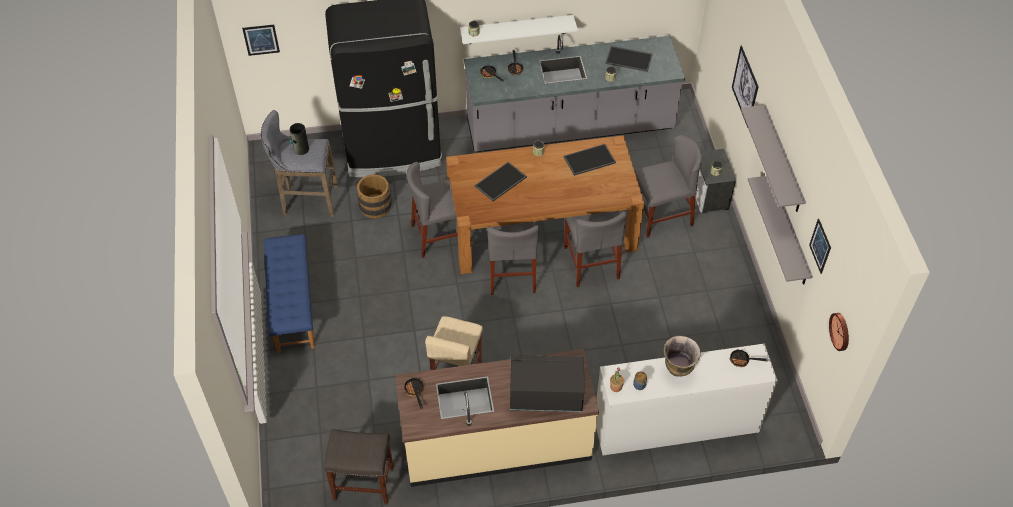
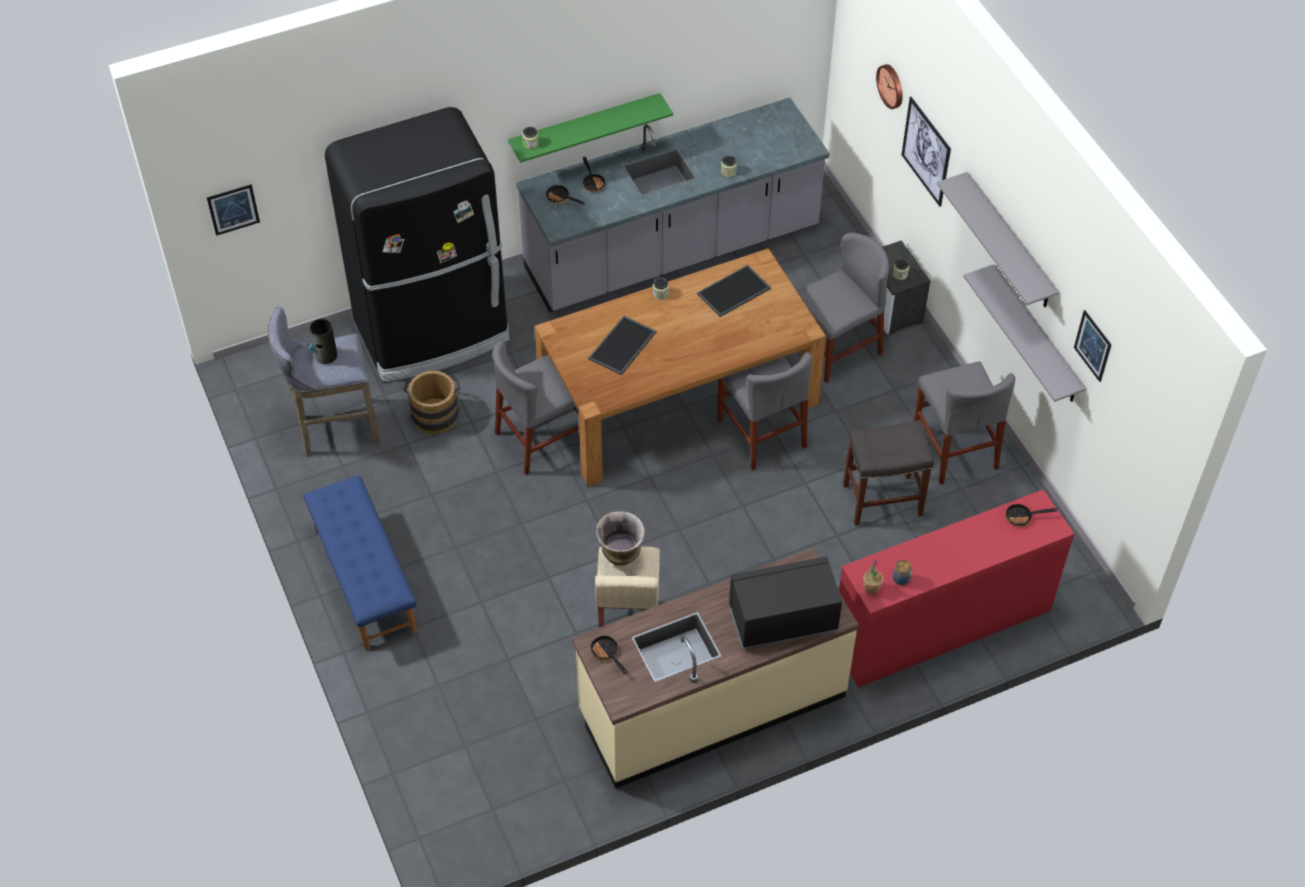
camera: 15 degrees left, 0 degrees up
grey stool [324,429,394,505] -> grey stool moved to [843,420,934,526]
white shelf [460,15,578,44] -> green shelf [508,93,673,163]
grey chair [487,222,539,295] -> grey chair moved to [914,362,1015,485]
white dresser [596,344,778,455] -> red dresser [839,489,1075,688]
tray [605,46,653,72] -> none
vase [664,336,701,377] -> vase moved to [596,511,645,566]
wall clock [829,313,849,351] -> wall clock moved to [876,64,903,109]

